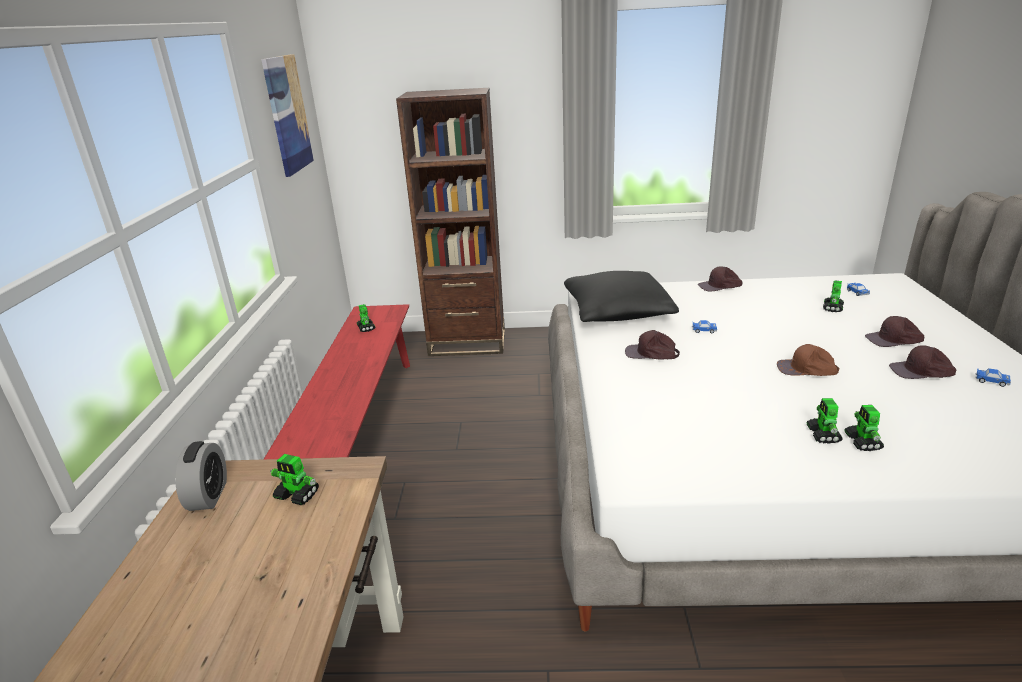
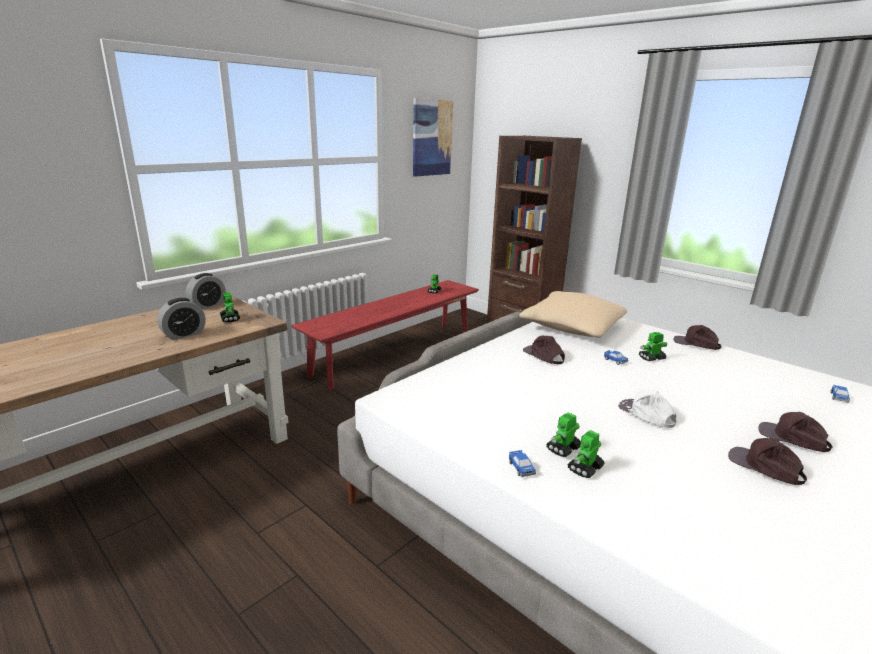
camera: 40 degrees right, 5 degrees down
black pillow [564,271,679,322] -> beige pillow [519,291,627,338]
brown cap [777,344,839,376] -> white cap [618,390,677,428]
toy robot [823,280,844,312] -> toy robot moved to [639,332,668,361]
toy car [975,368,1011,387] -> toy car moved to [509,450,536,477]
none -> alarm clock [157,298,206,340]

